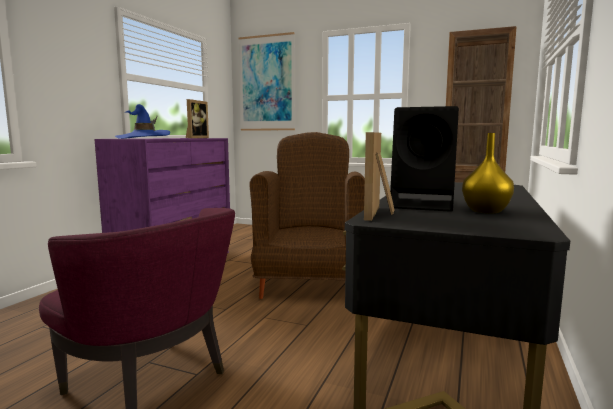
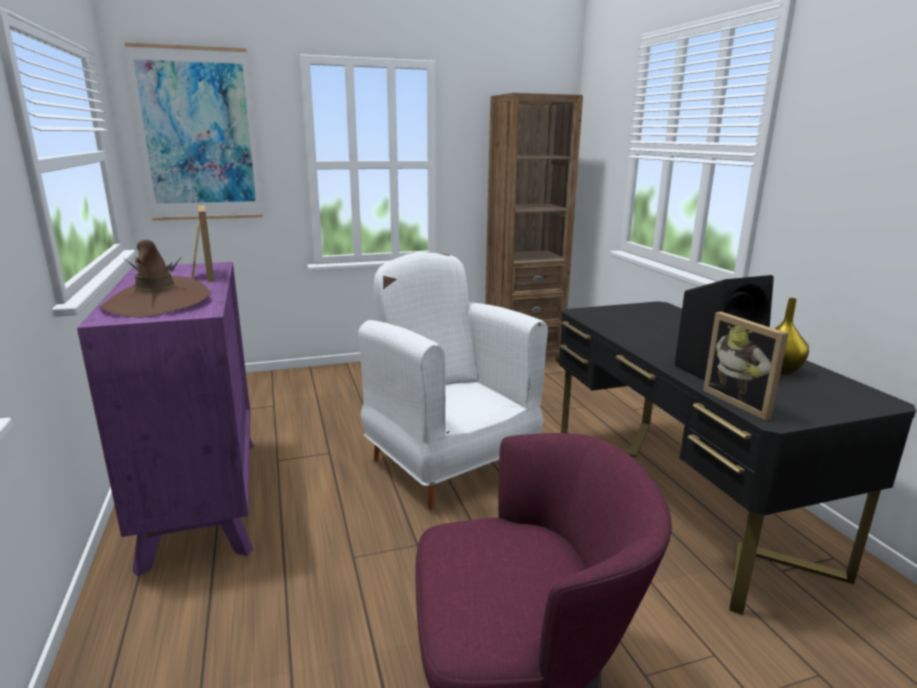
camera: 40 degrees left, 10 degrees up
blue hat [115,104,170,139] -> brown hat [99,239,211,318]
brown armchair [250,132,365,299] -> white armchair [358,252,548,510]

